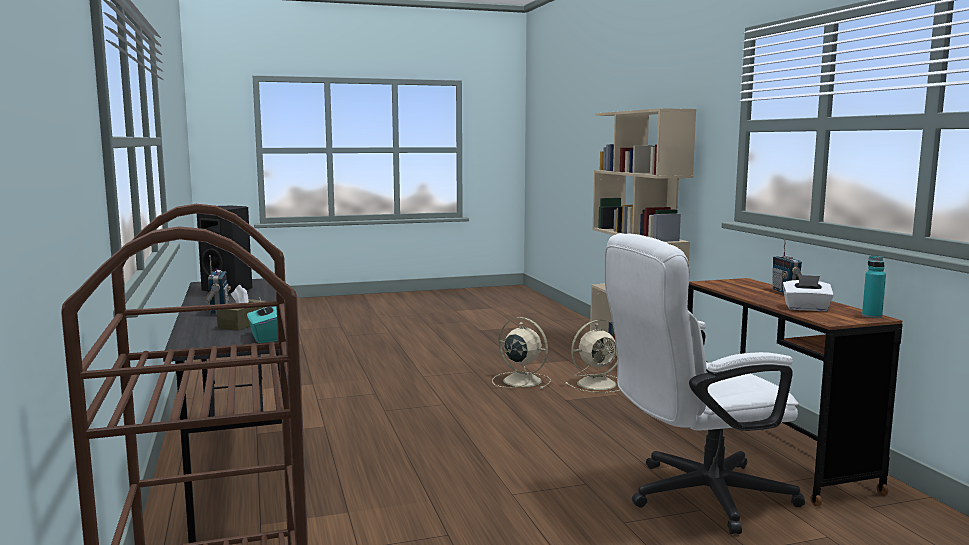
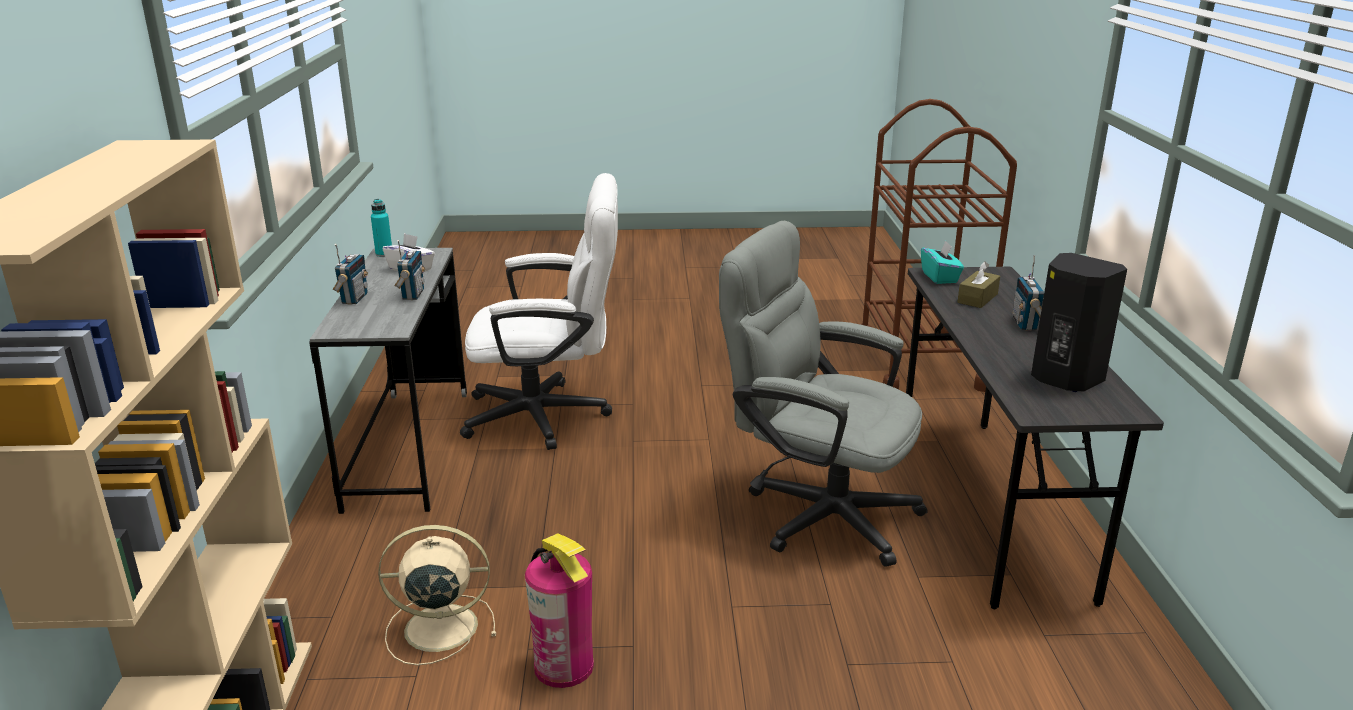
camera: 165 degrees left, 15 degrees up
beige fan [492,317,551,389] -> fire extinguisher [525,533,594,688]
brown desk [688,278,903,506] -> grey desk [309,248,467,514]
none -> radio [395,240,425,300]
none -> grey office chair [719,221,928,567]

